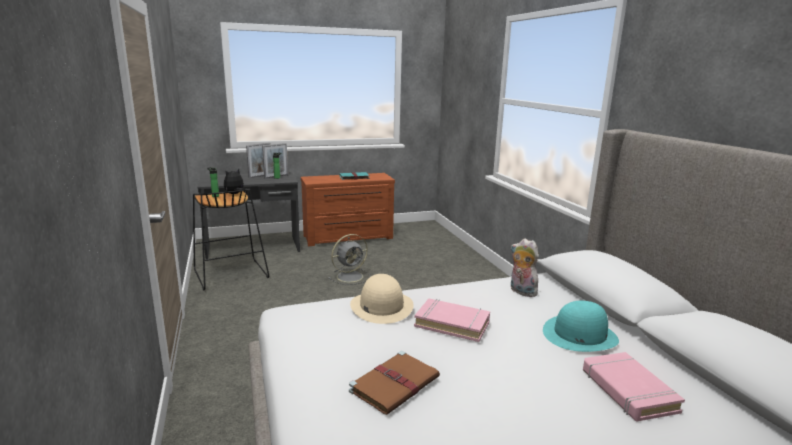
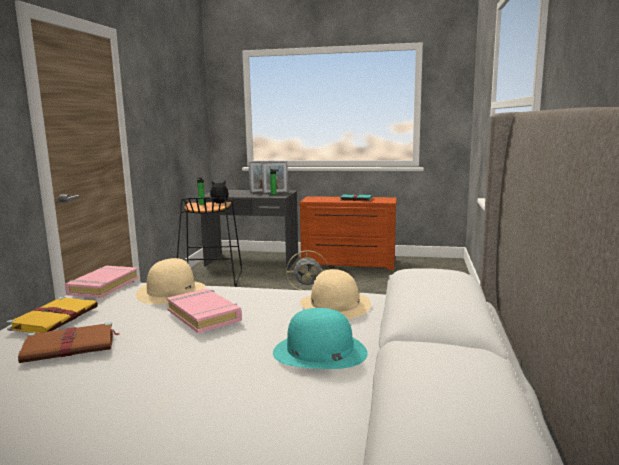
camera: 30 degrees right, 5 degrees down
plush toy [511,238,539,297] -> beige hat [300,269,371,319]
pink book [583,352,685,421] -> pink book moved to [65,266,139,298]
none -> yellow book [6,297,98,333]

